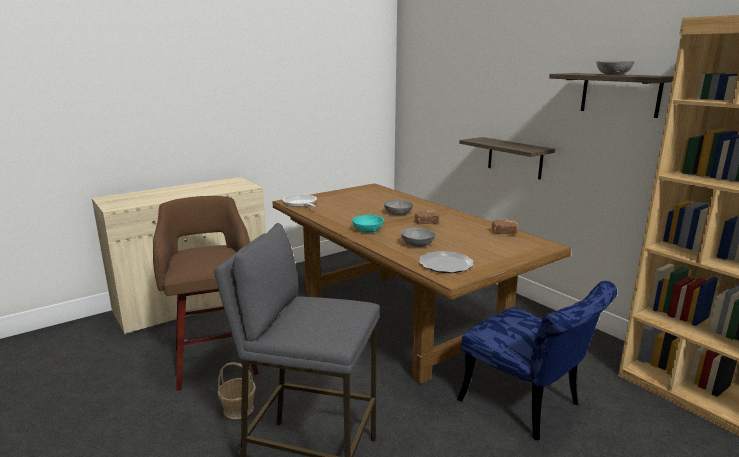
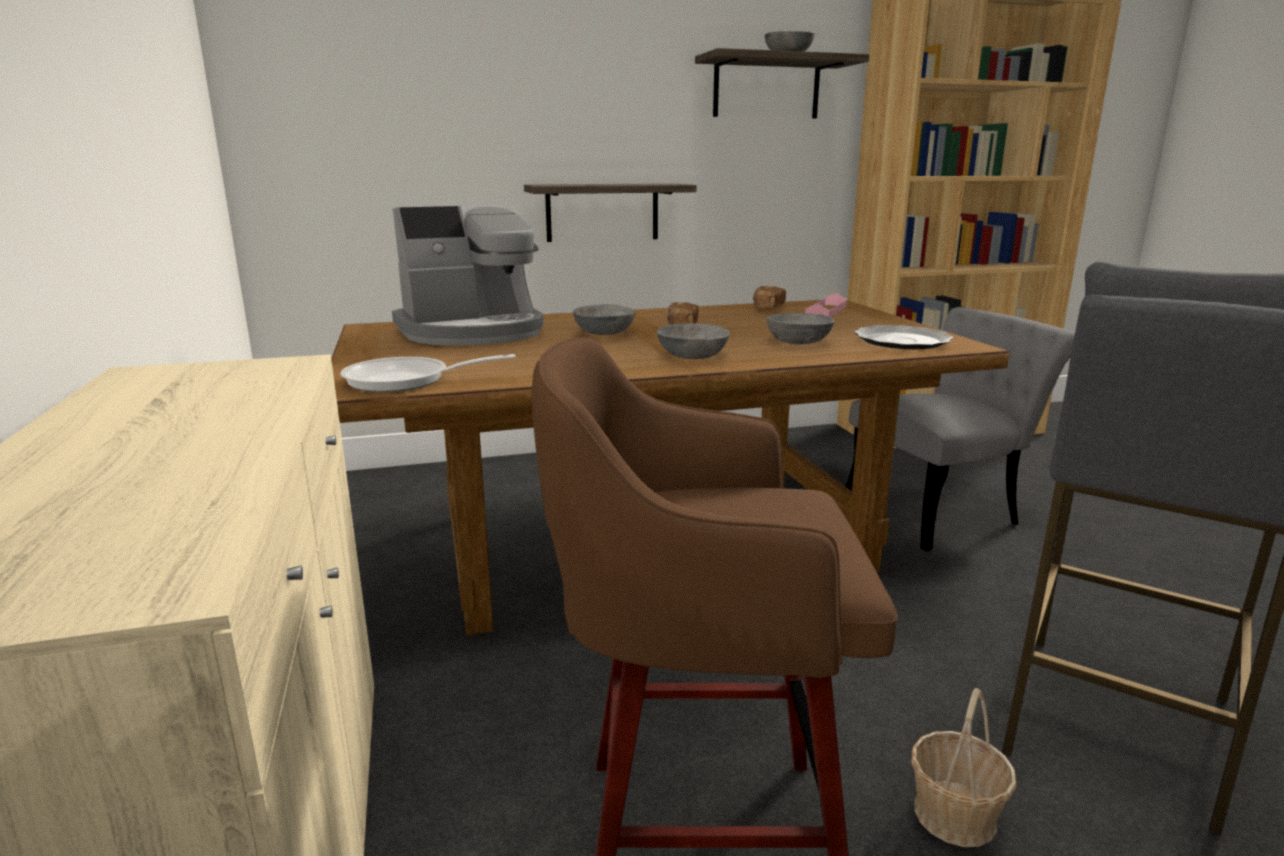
camera: 70 degrees left, 0 degrees up
turquoise bowl [352,215,384,233] -> grey bowl [657,323,730,359]
blue chair [457,281,617,440] -> grey chair [845,307,1075,551]
none -> coffee machine [392,205,544,345]
none -> pink tray [805,293,847,317]

